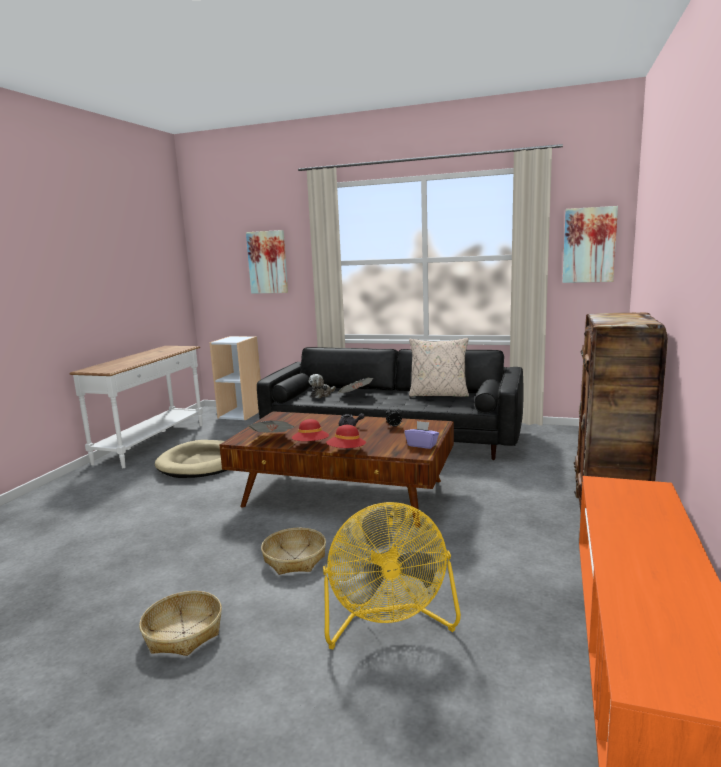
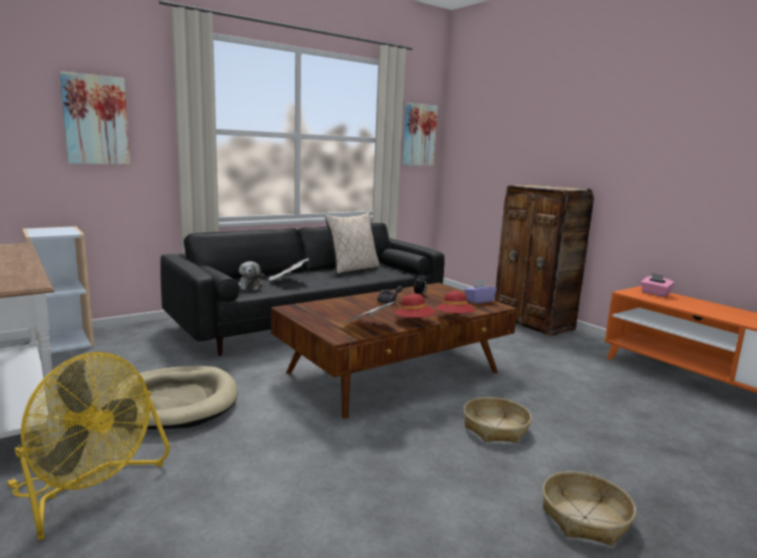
camera: 55 degrees left, 0 degrees up
yellow fan [323,502,461,649] -> yellow fan moved to [7,352,170,540]
none -> pink tissue box [641,273,675,297]

